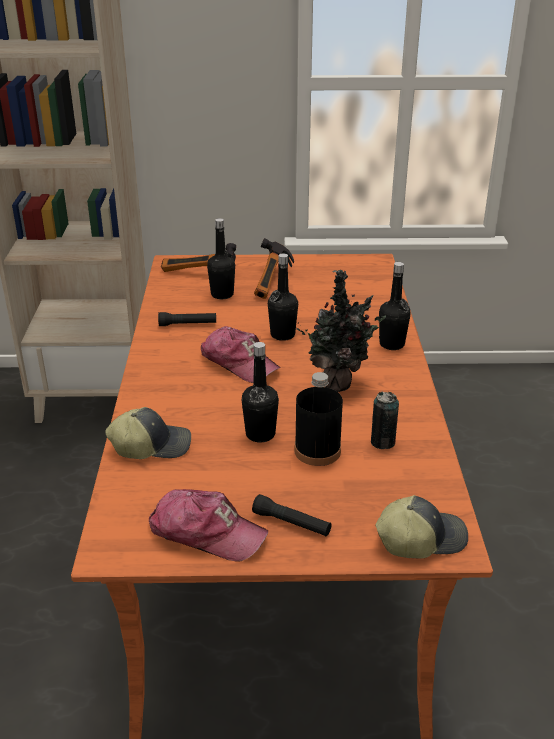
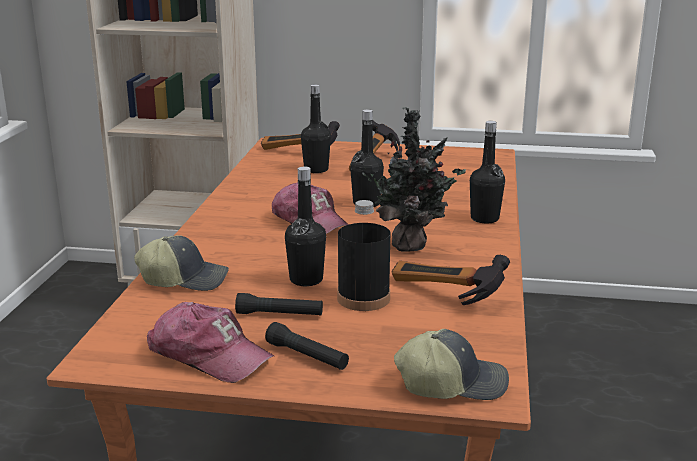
camera: 10 degrees right, 10 degrees down
black flashlight [158,312,216,326] -> black flashlight moved to [235,293,323,315]
can [371,391,399,449] -> hammer [391,255,510,305]

